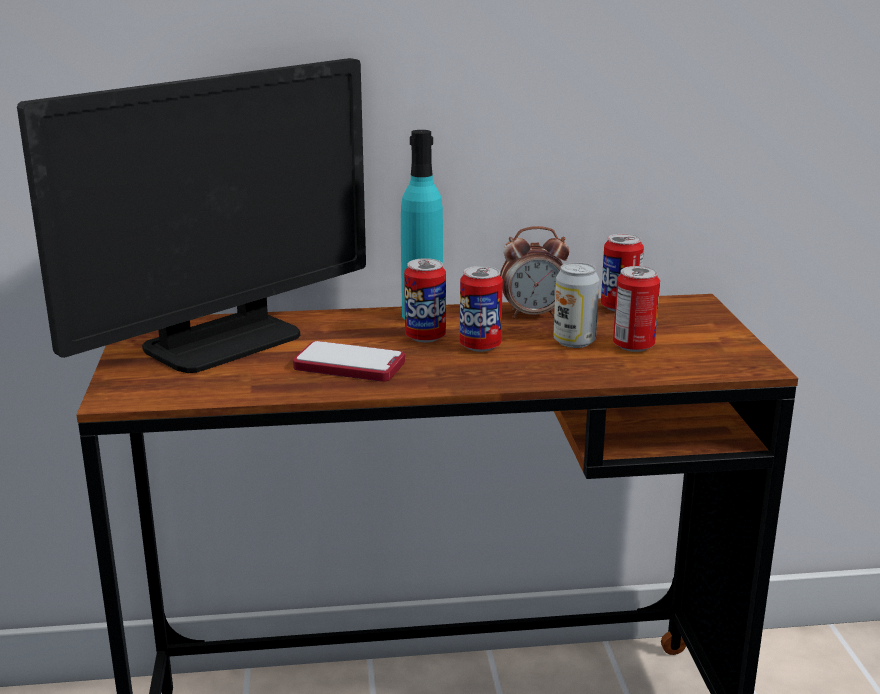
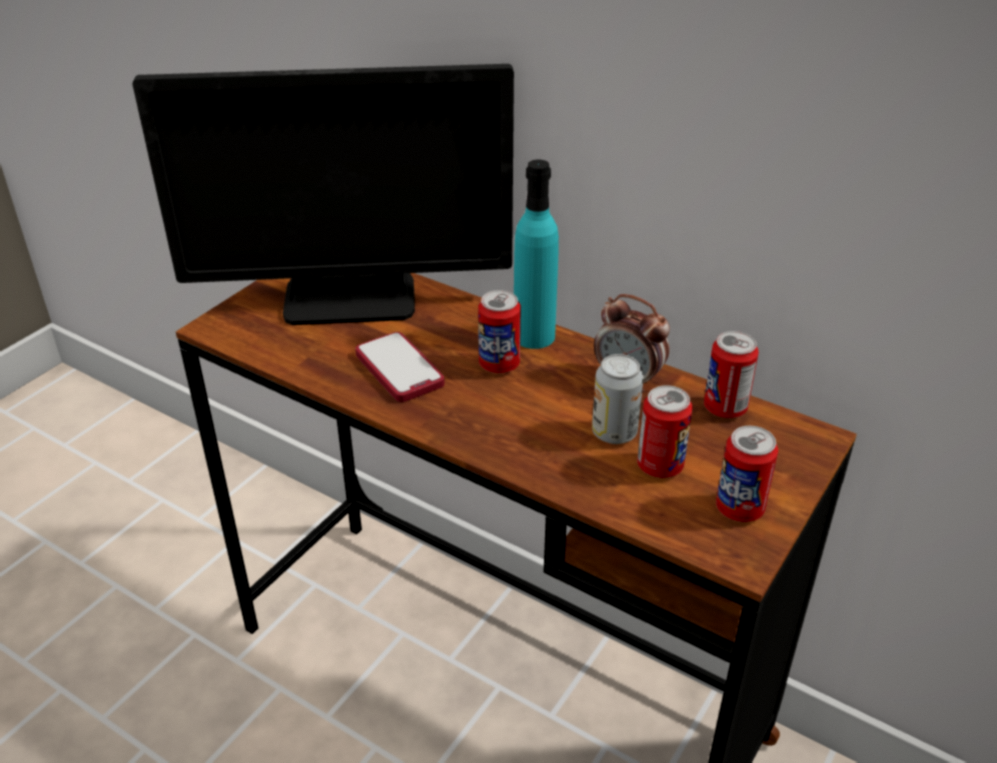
camera: 40 degrees right, 15 degrees up
can [460,266,503,352] -> can moved to [716,426,778,522]

